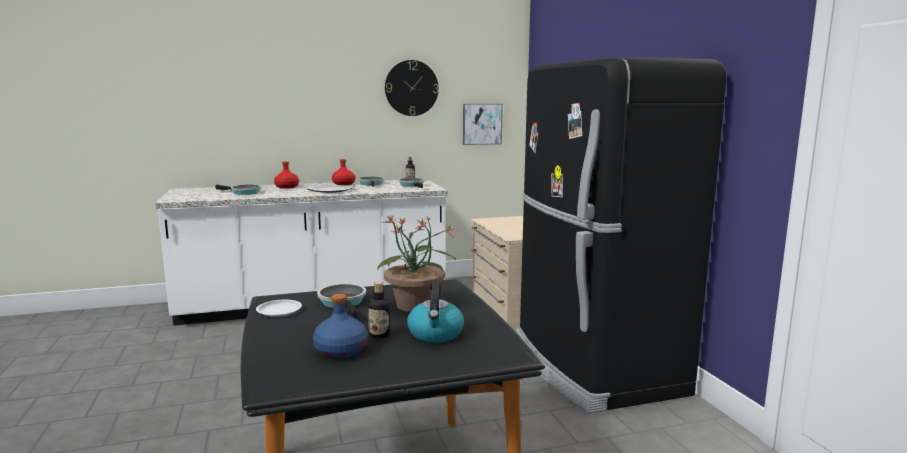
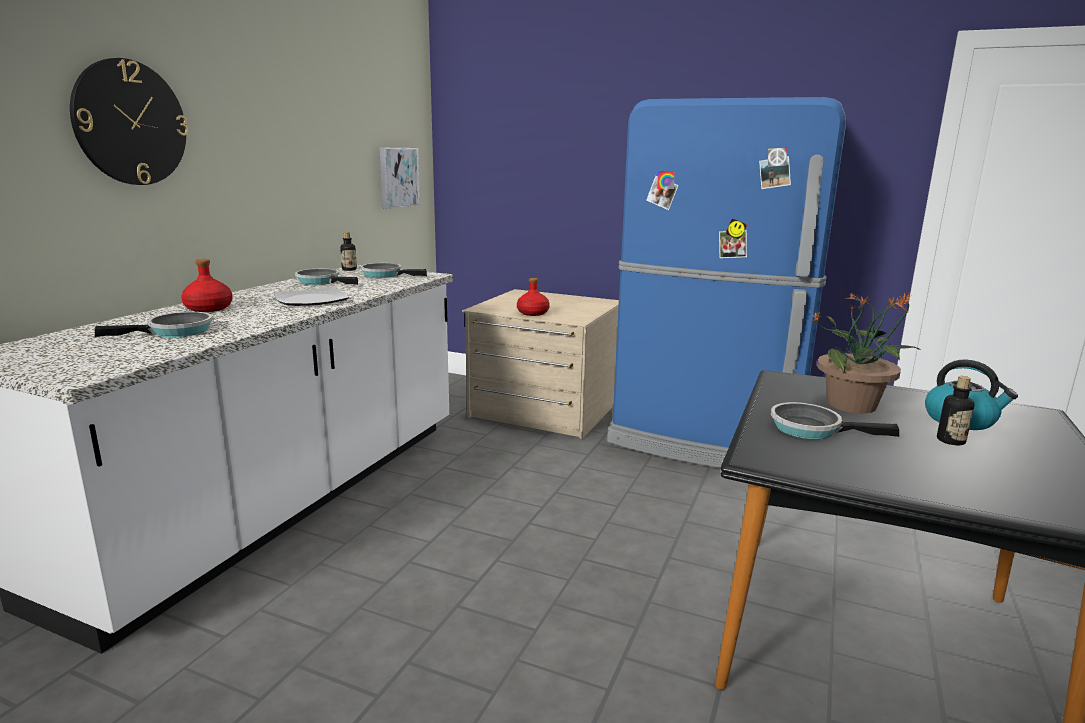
camera: 50 degrees left, 5 degrees up
white plate [256,300,302,317] -> none
blue bottle [313,293,368,358] -> none
red bottle [332,159,355,185] -> red bottle moved to [517,278,550,316]
wall clock [385,60,439,116] -> wall clock moved to [70,58,188,185]
black fridge [516,57,726,413] -> blue fridge [607,97,846,468]

